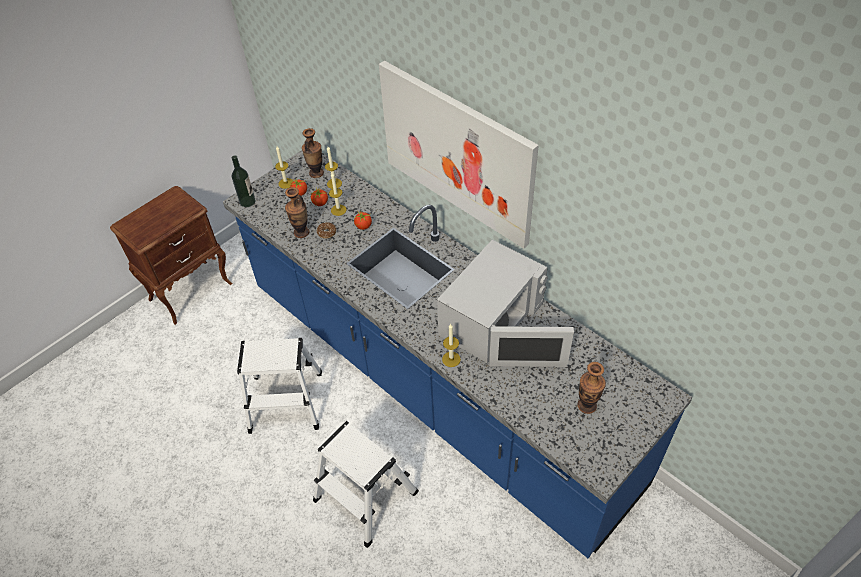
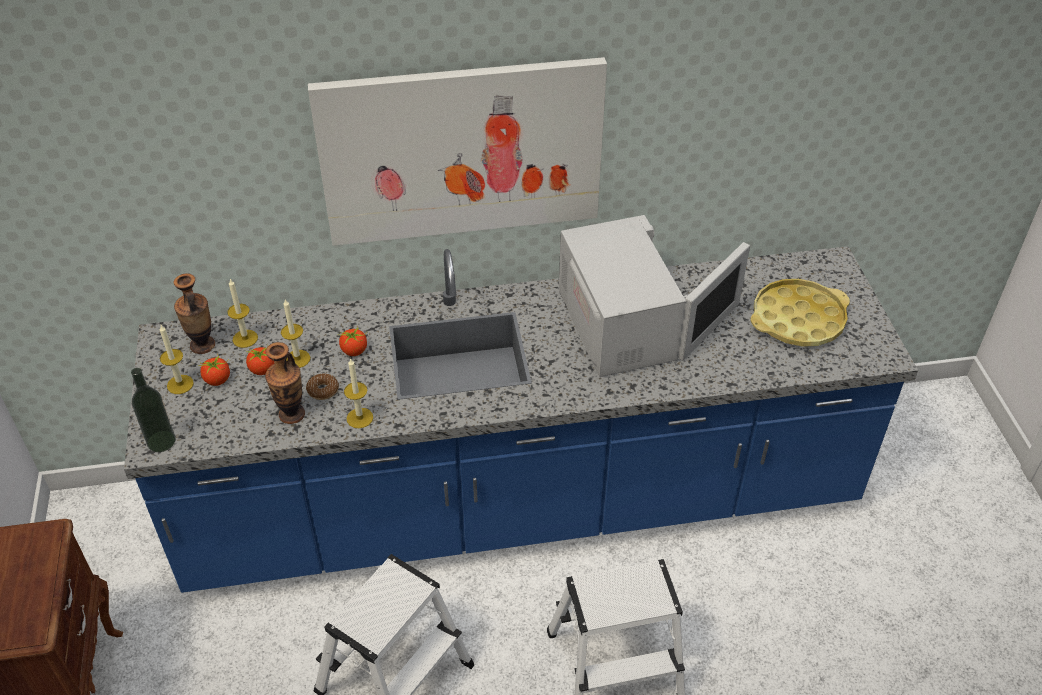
camera: 55 degrees left, 5 degrees down
candle [442,324,461,367] -> candle moved to [344,358,373,428]
vase [577,362,606,414] -> yellow tray [751,279,850,347]

